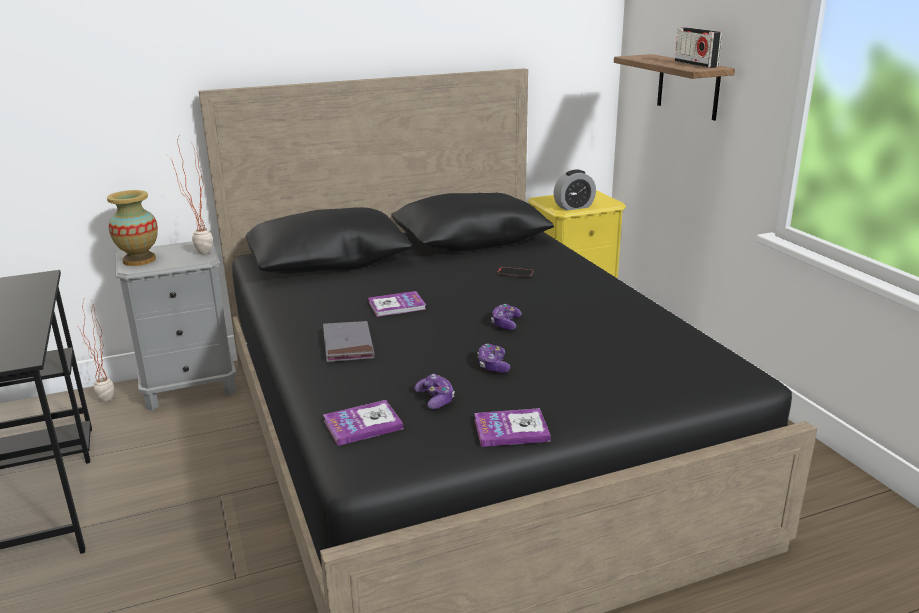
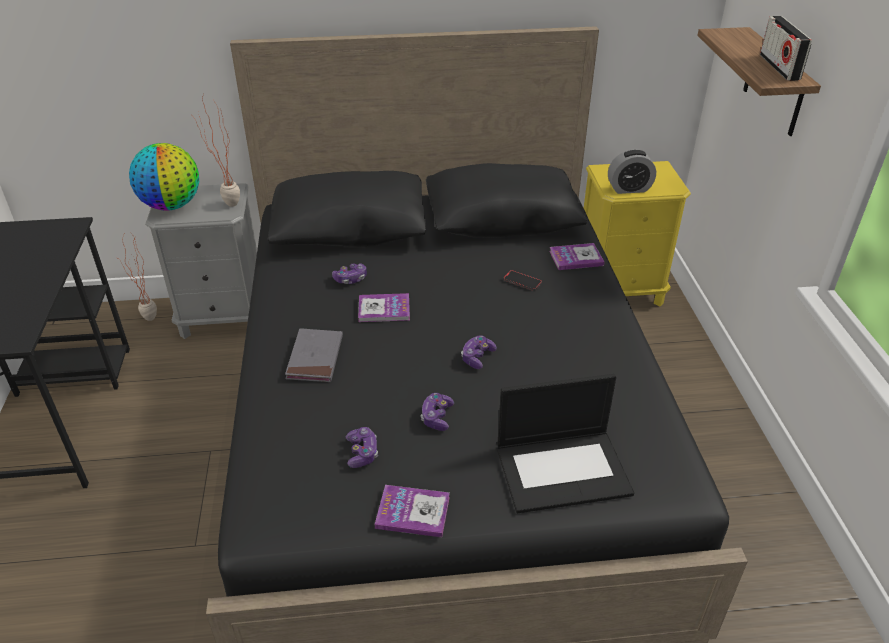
camera: 15 degrees right, 15 degrees up
vase [107,190,158,266] -> globe [129,143,199,211]
book [323,400,403,446] -> book moved to [550,243,604,270]
none -> game controller [332,263,367,284]
none -> laptop [497,374,634,513]

